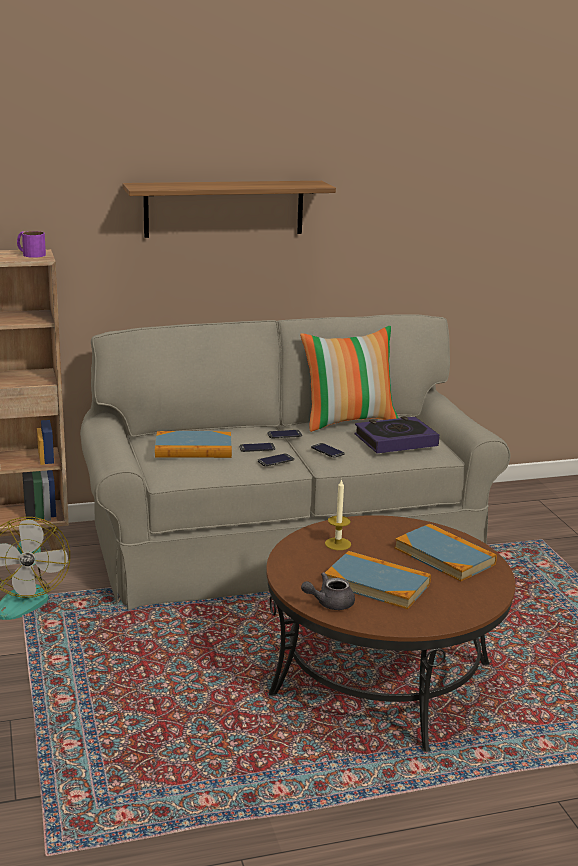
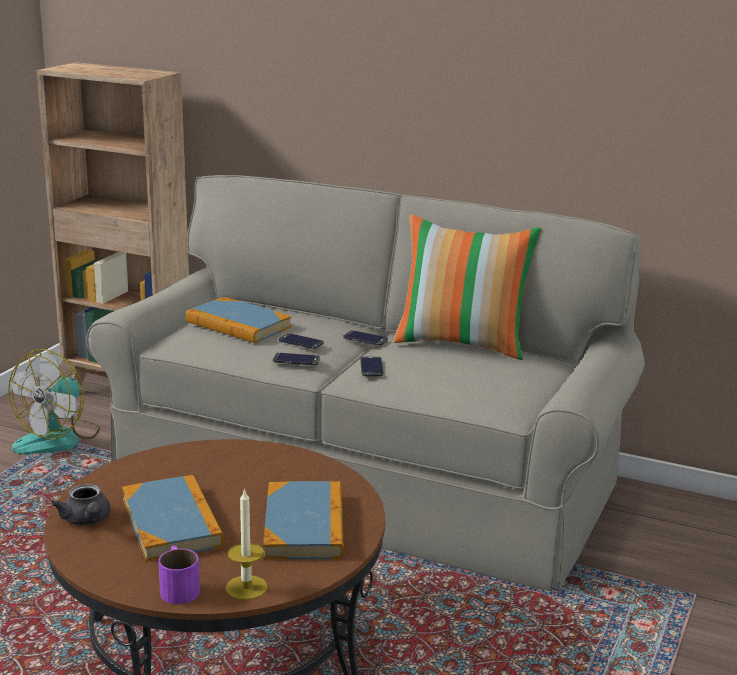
camera: 40 degrees right, 0 degrees up
purple mug [17,231,46,258] -> purple mug moved to [158,545,200,604]
shelf [123,181,336,238] -> none
grey teapot [301,572,355,610] -> grey teapot turned 135 degrees counterclockwise [51,484,111,525]
candle [325,479,351,550] -> candle moved to [226,488,268,600]
book [354,416,439,453] -> none

